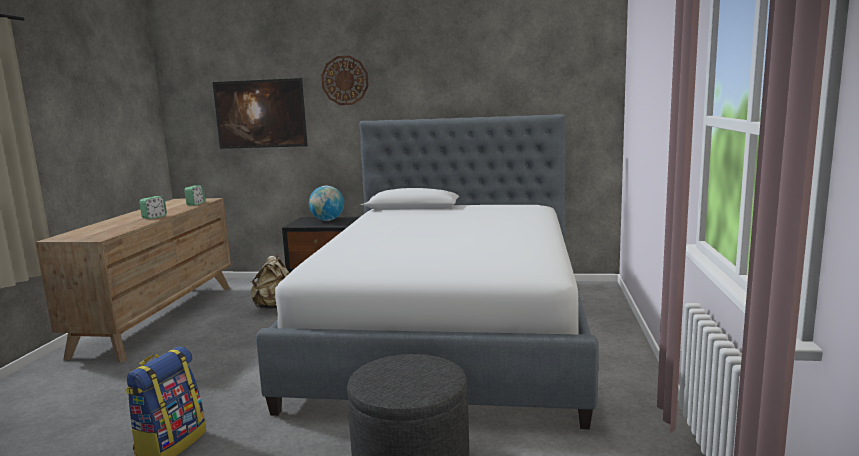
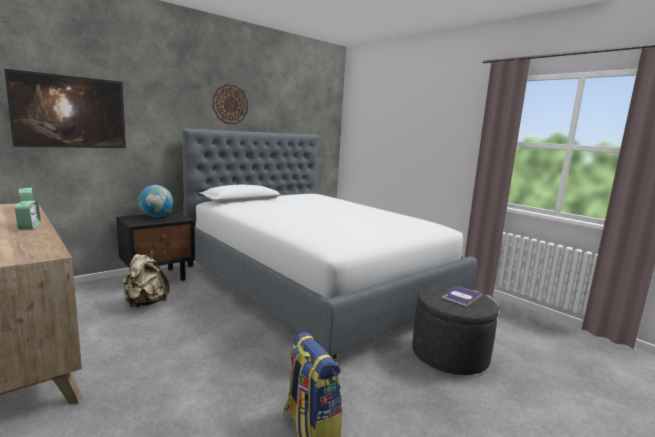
camera: 50 degrees left, 0 degrees up
wall clock [321,56,369,105] -> wall clock moved to [213,84,248,124]
none -> book [442,287,482,307]

